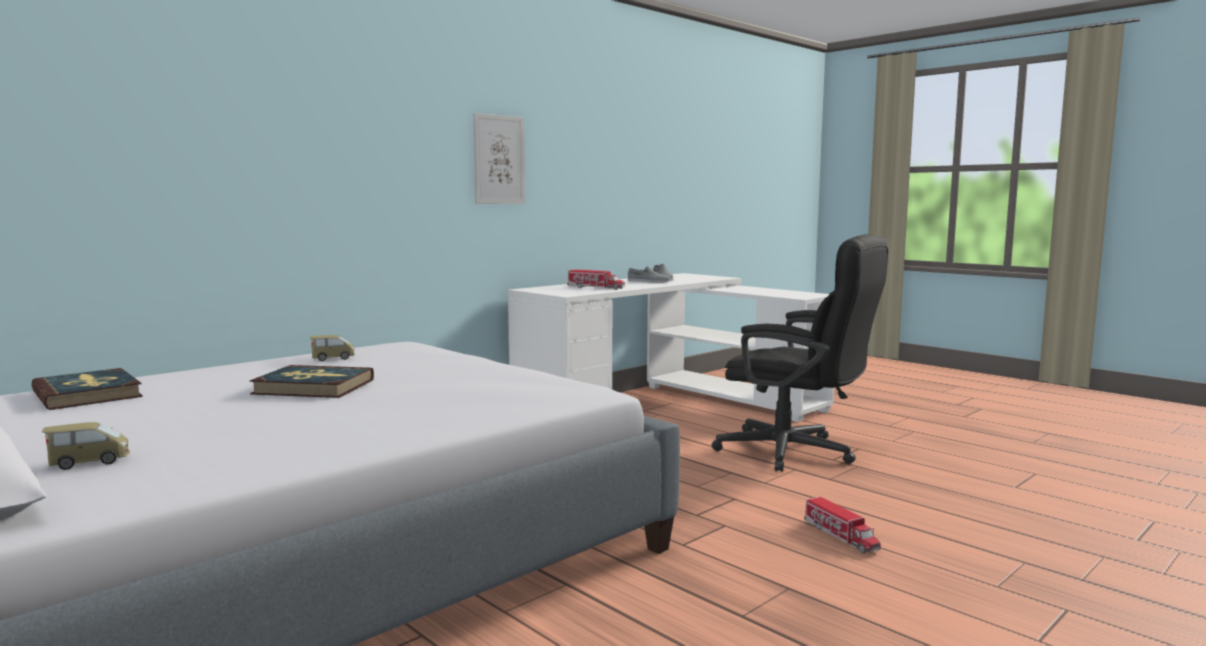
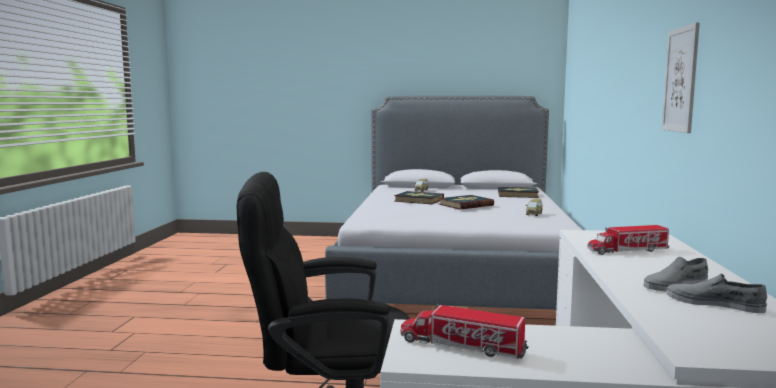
camera: 140 degrees right, 0 degrees up
toy truck [804,497,881,554] -> toy truck moved to [401,304,529,359]
none -> book [394,191,444,204]

